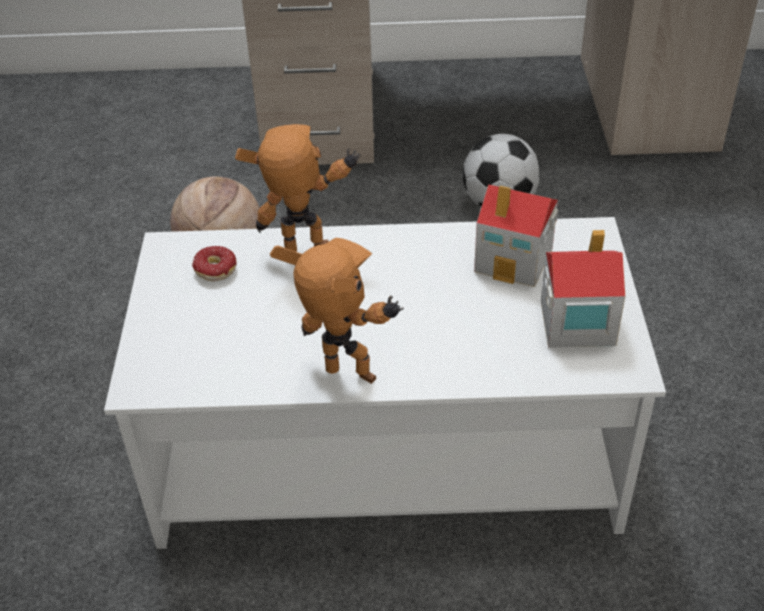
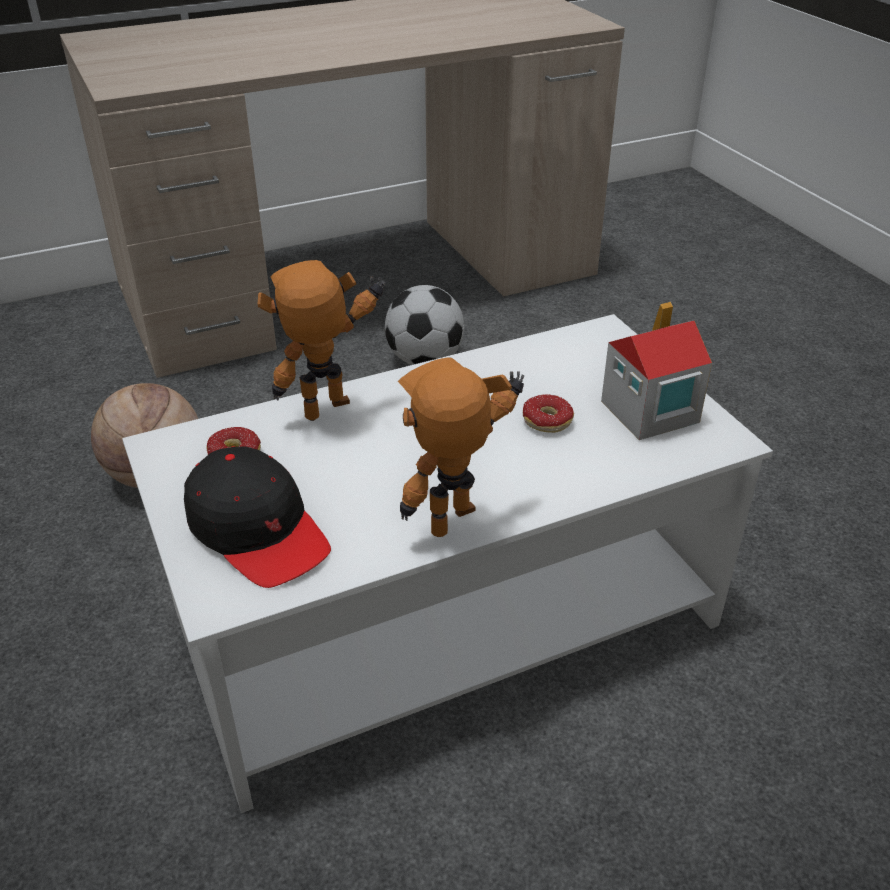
camera: 25 degrees left, 5 degrees down
toy robot [270,238,404,384] -> toy robot turned 45 degrees counterclockwise [398,357,524,537]
toy house [474,184,558,287] -> none
none -> black cap [184,446,331,588]
none -> donut [523,394,574,433]

